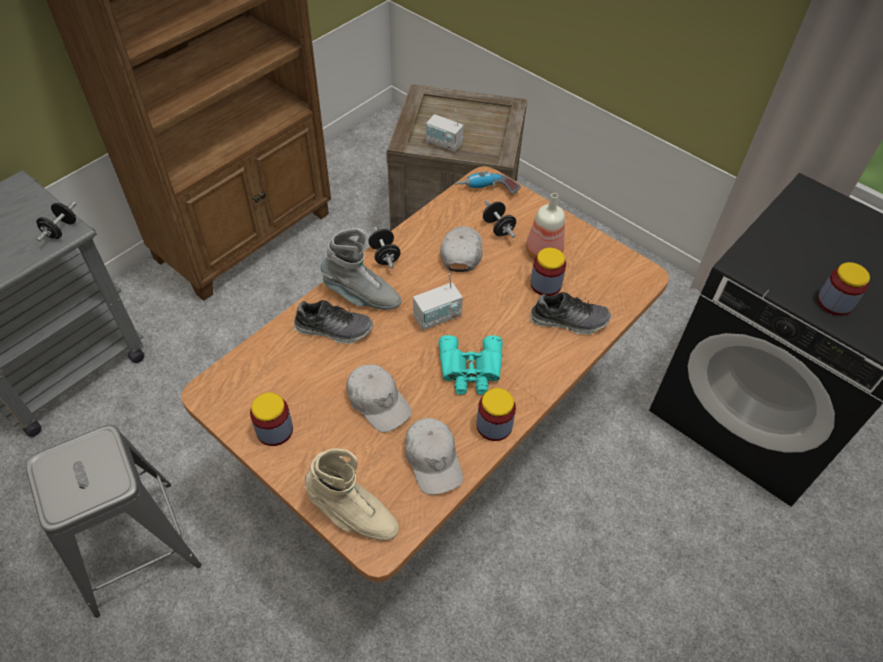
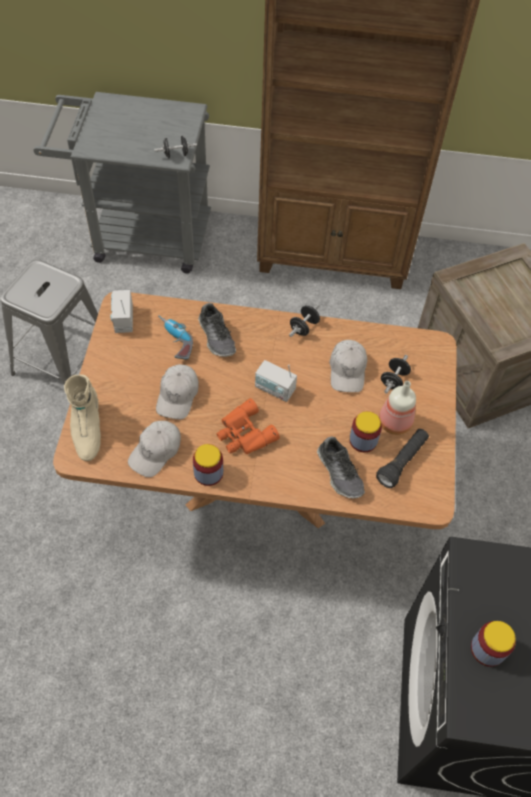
camera: 55 degrees right, 5 degrees up
jar [250,392,293,446] -> none
grey boot [321,228,402,310] -> none
radio [426,110,464,152] -> radio moved to [110,290,133,333]
turquoise binoculars [439,335,503,395] -> orange binoculars [217,398,280,454]
white cap [440,226,482,272] -> white cap turned 120 degrees clockwise [330,340,367,392]
power drill [454,171,521,194] -> power drill moved to [158,315,193,359]
none -> black flashlight [376,429,429,488]

